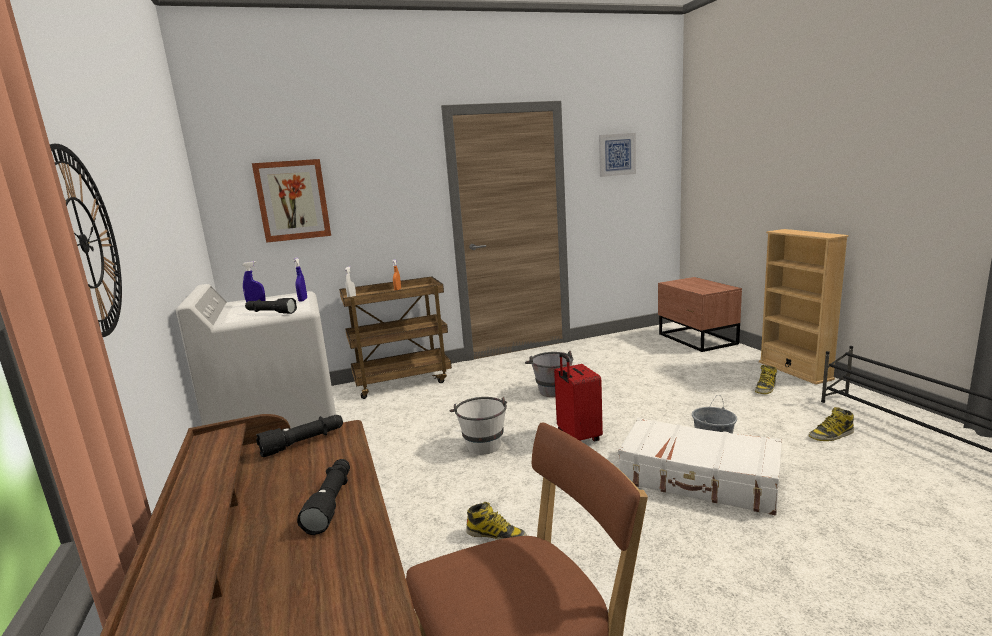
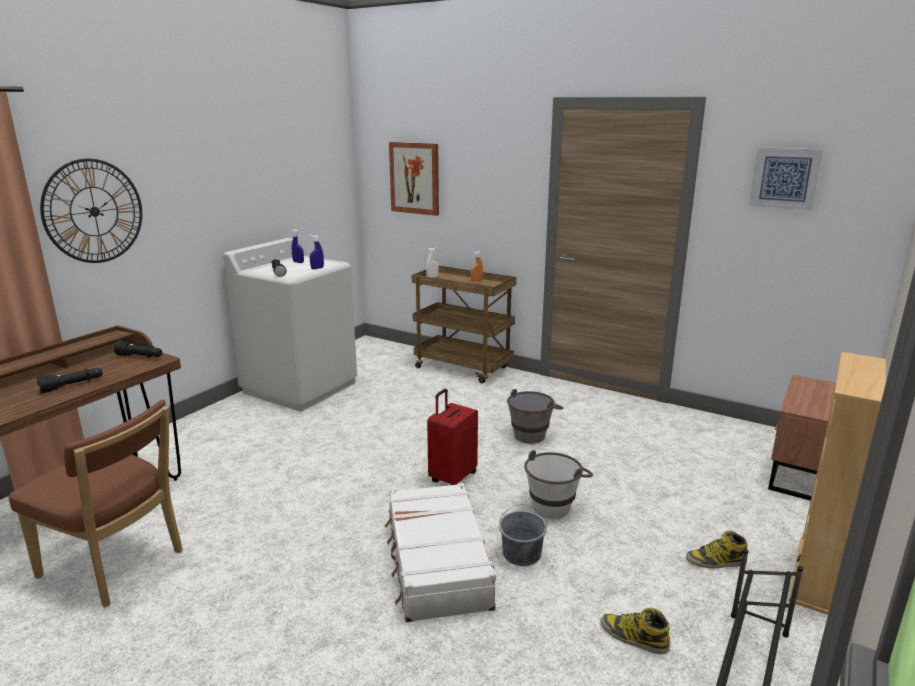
camera: 50 degrees right, 5 degrees up
white bucket [450,397,507,455] -> white bucket moved to [524,450,593,519]
boot [466,502,527,540] -> none

